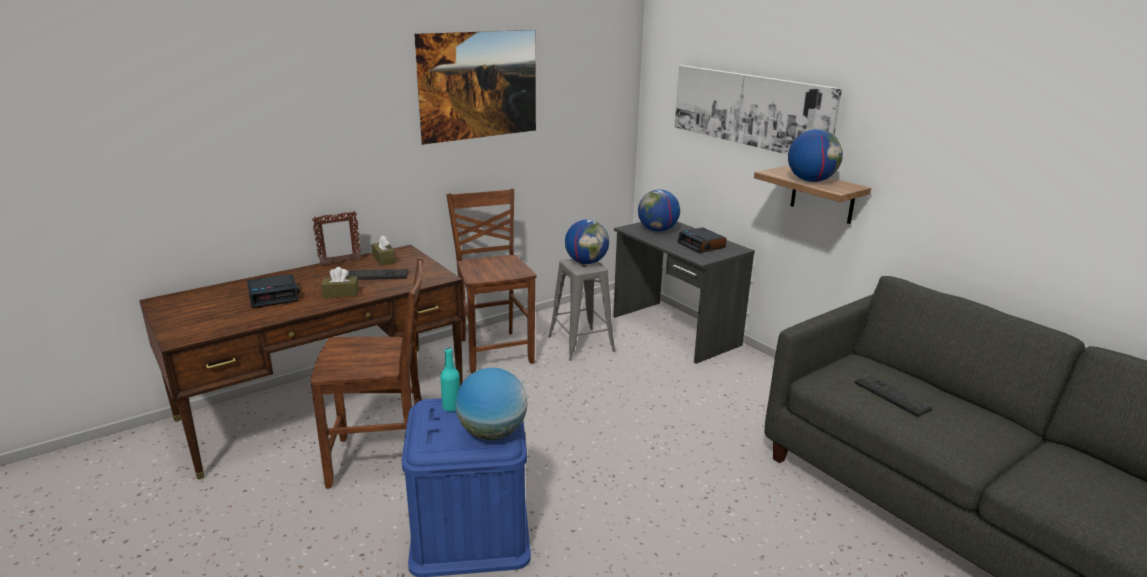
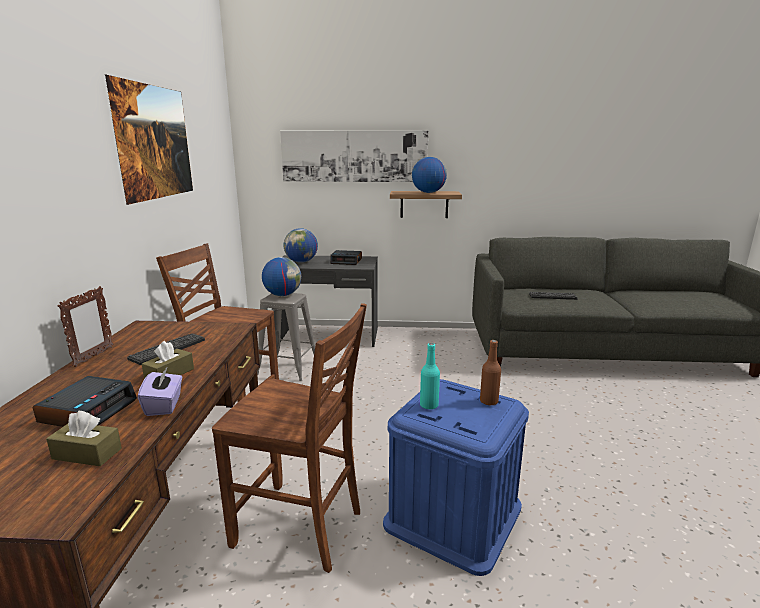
camera: 50 degrees left, 5 degrees down
brown chair [310,257,423,489] -> brown chair turned 75 degrees clockwise [212,303,367,573]
brown tissue box [372,235,396,265] -> brown tissue box moved to [46,411,122,466]
globe [455,368,527,440] -> brown bottle [480,340,501,406]
none -> purple tissue box [138,366,182,416]

